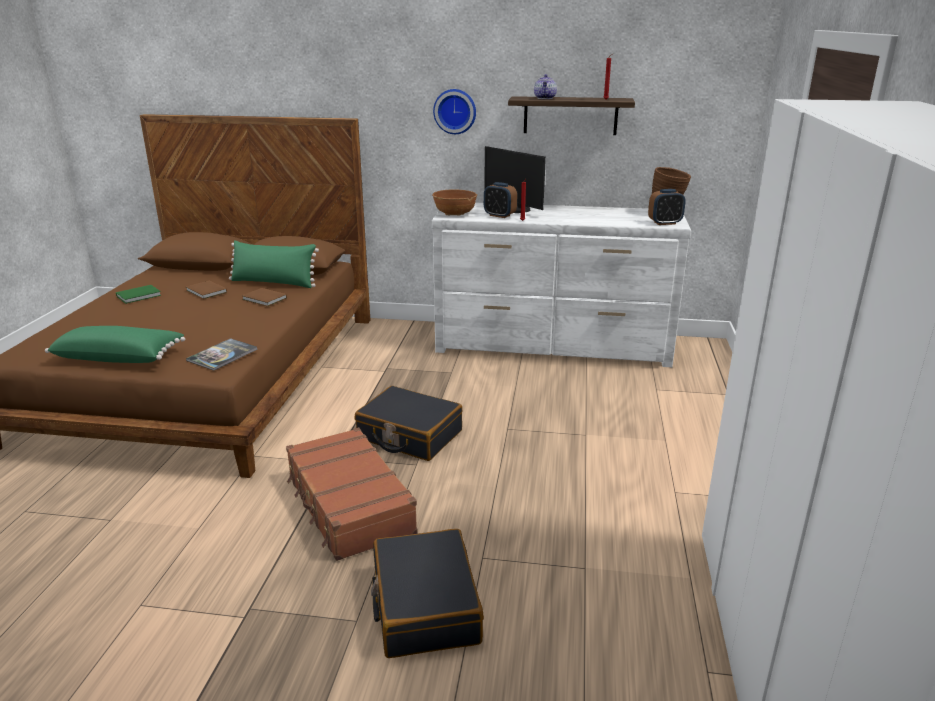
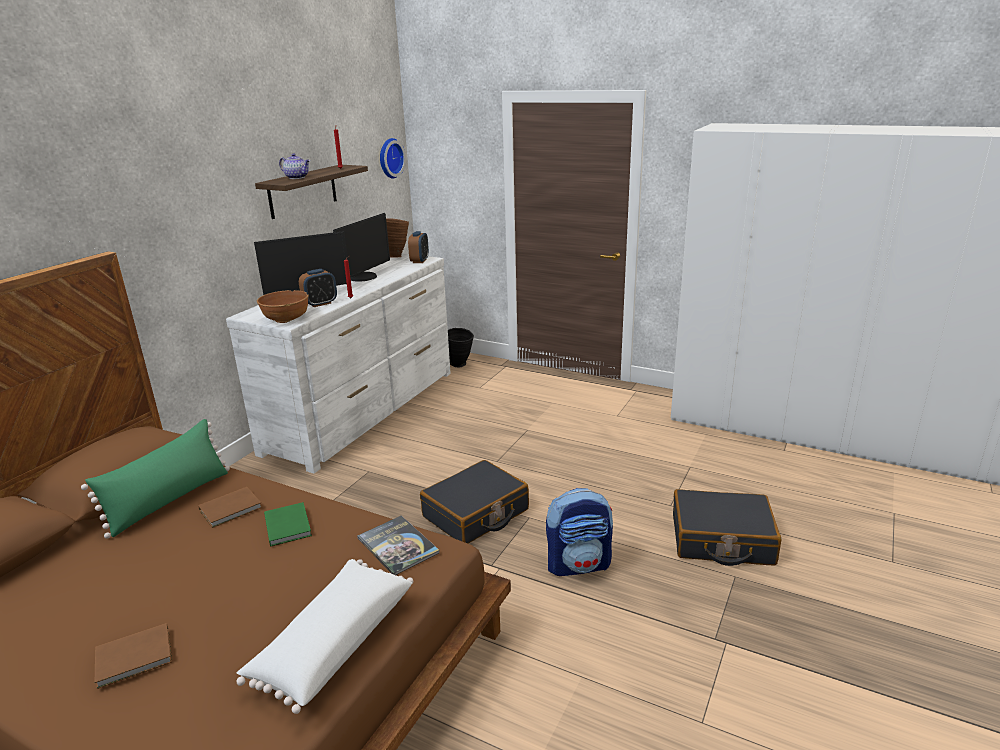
camera: 70 degrees left, 0 degrees up
green pillow [45,326,185,363] -> white pillow [236,559,413,714]
green book [116,285,161,304] -> green book moved to [264,502,312,547]
brown book [186,281,227,299] -> brown book moved to [94,623,172,689]
brown suitcase [286,428,418,561] -> backpack [546,488,613,576]
wall clock [433,89,476,134] -> wall clock moved to [380,138,406,179]
none -> monitor [333,213,390,282]
none -> black vase [448,328,474,367]

